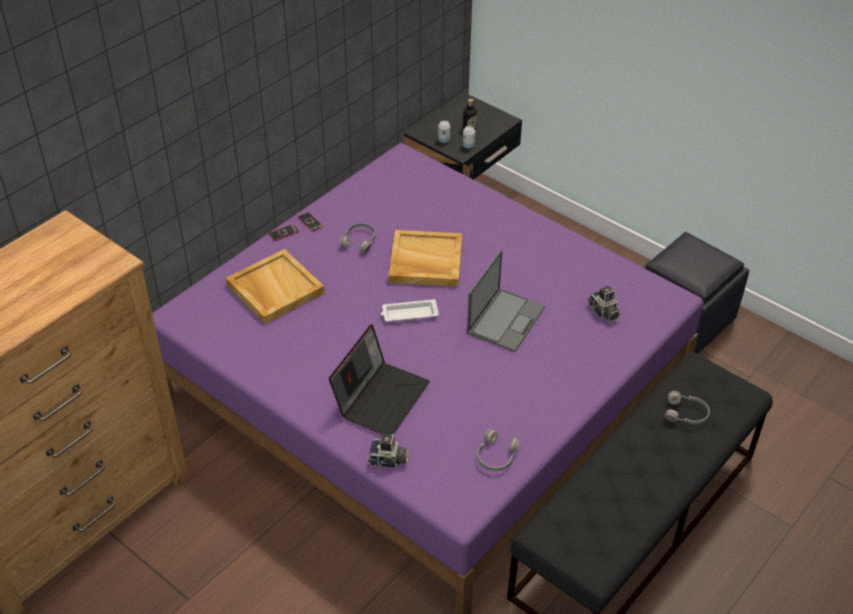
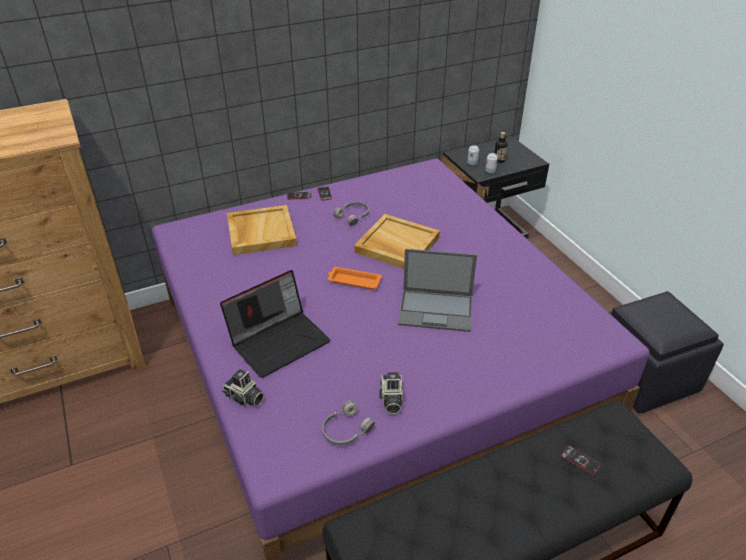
camera: 25 degrees right, 5 degrees down
white tray [381,299,439,322] -> orange tray [328,267,382,289]
laptop [467,250,545,352] -> laptop turned 45 degrees clockwise [398,249,477,332]
camera [588,286,620,322] -> camera moved to [379,372,403,414]
grey headphones [664,391,710,424] -> phone [561,446,601,475]

